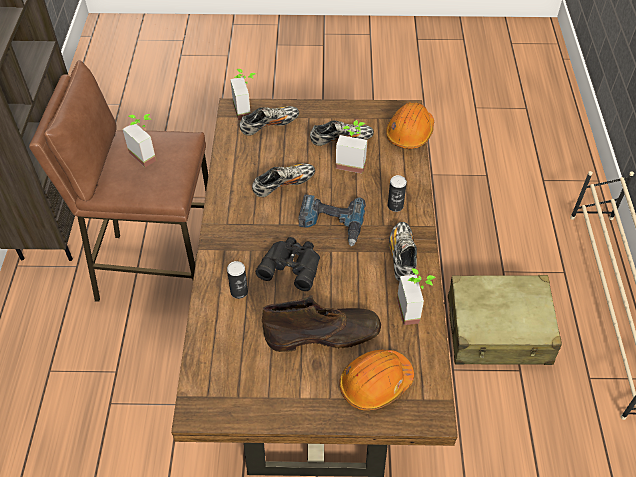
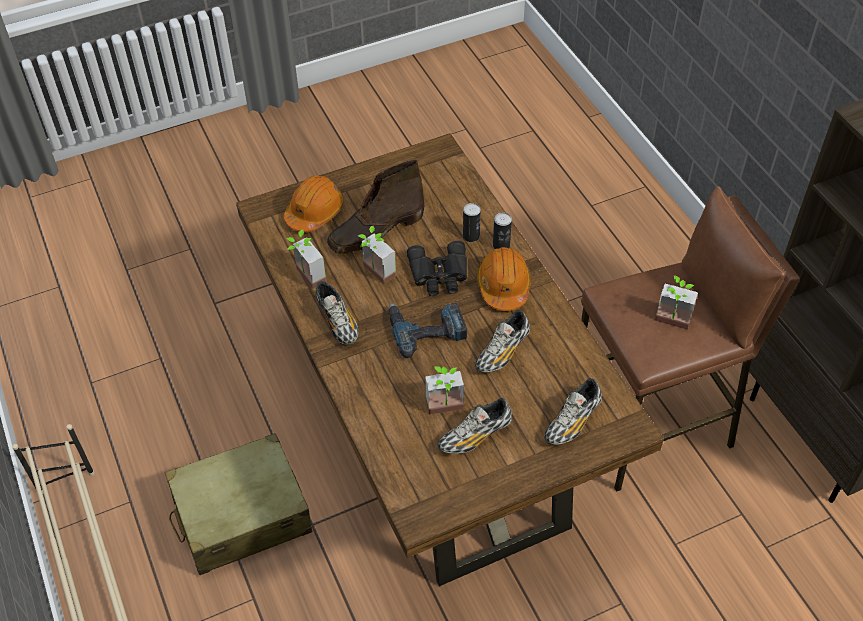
camera: 155 degrees right, 0 degrees up
potted plant [230,69,256,120] -> potted plant moved to [358,226,396,284]
orange hard hat [386,102,434,149] -> orange hard hat moved to [477,247,531,311]
can [388,175,407,212] -> can moved to [493,213,512,249]

